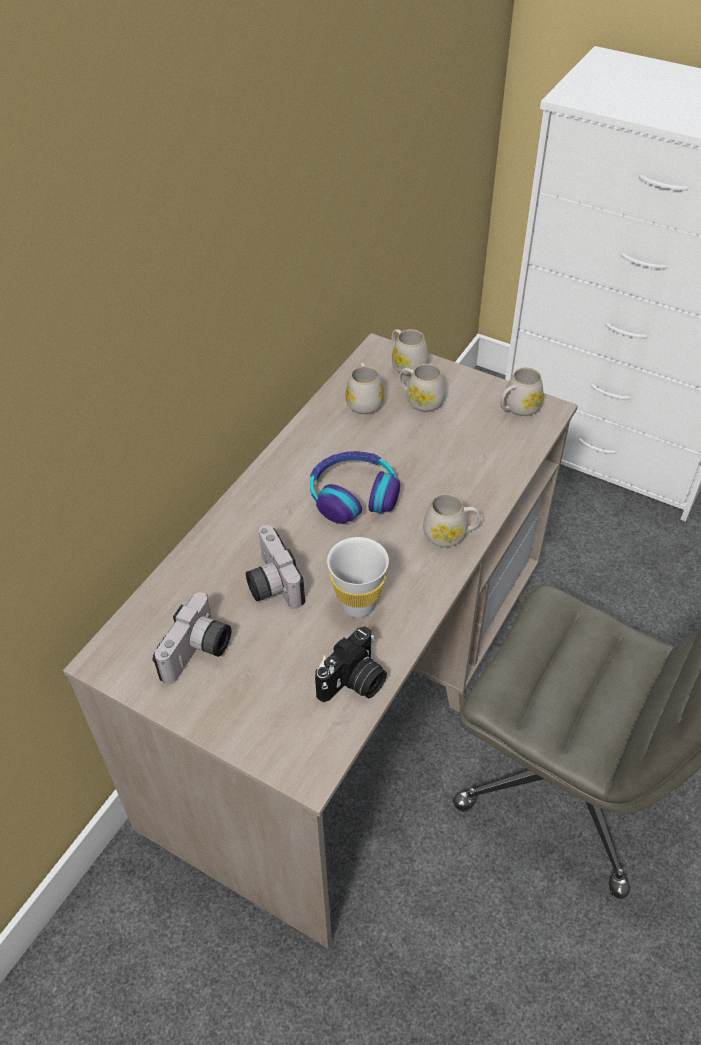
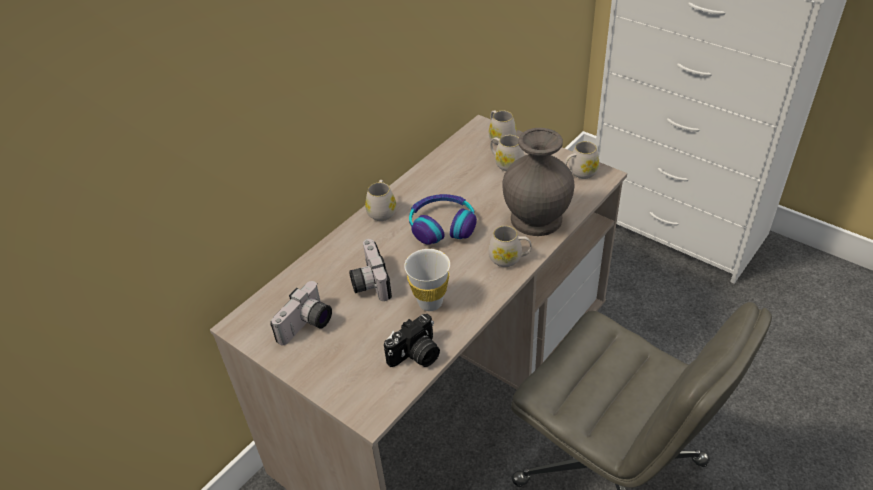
camera: 10 degrees right, 5 degrees down
white mug [346,363,384,415] -> white mug moved to [365,180,396,221]
none -> grey vase [502,128,574,236]

